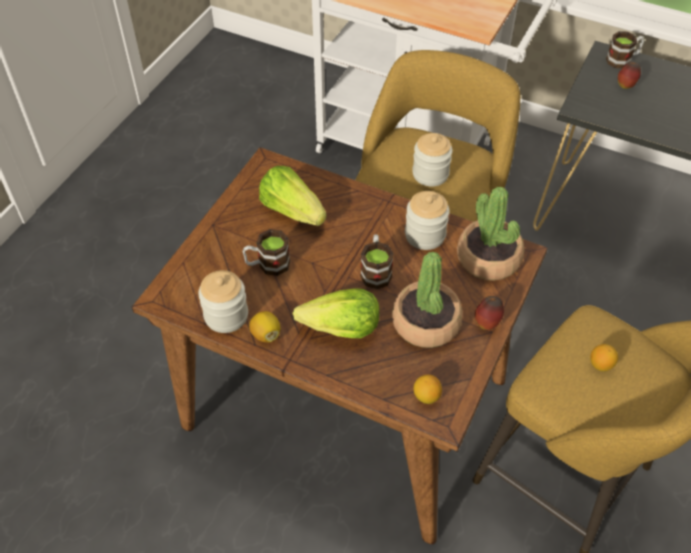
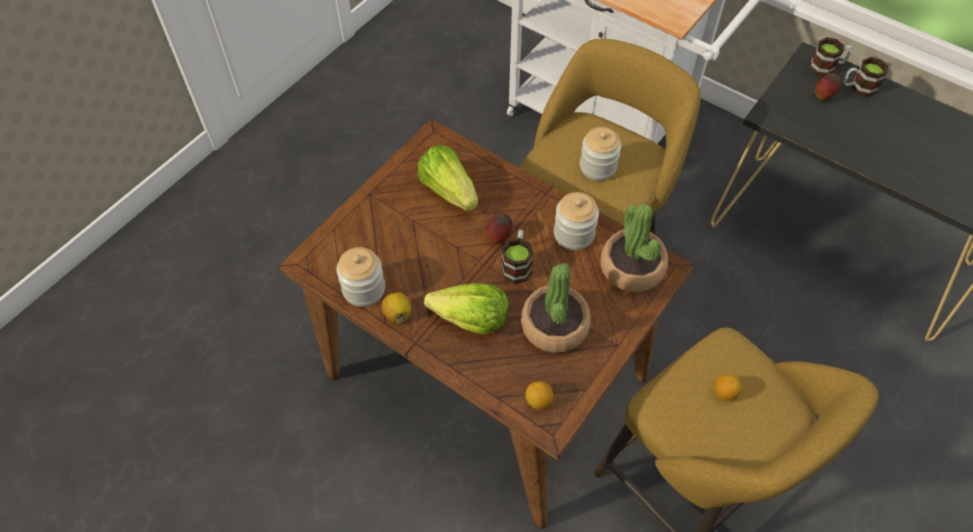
camera: 10 degrees right, 5 degrees up
mug [243,229,290,276] -> mug moved to [844,57,888,97]
apple [475,296,504,330] -> apple moved to [486,213,512,244]

